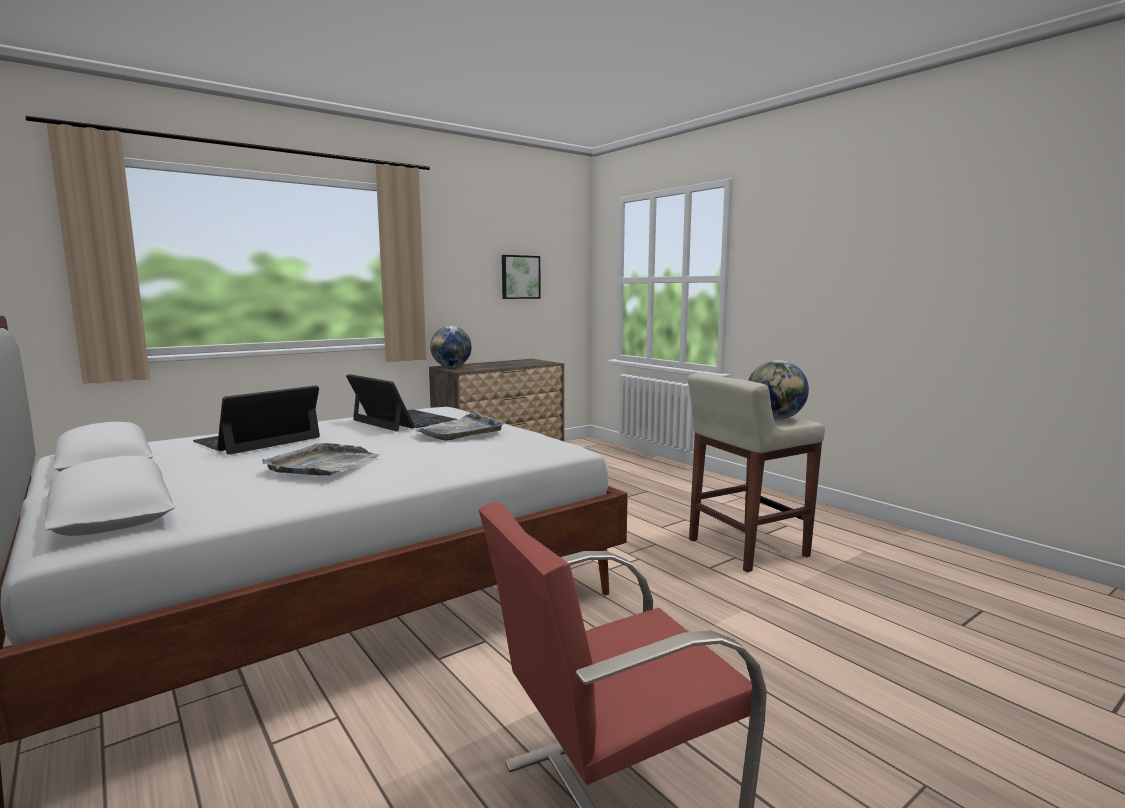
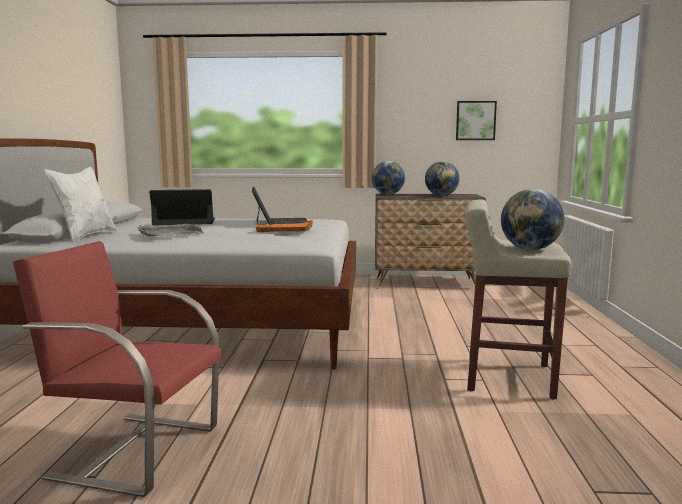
camera: 40 degrees right, 0 degrees up
grey tray [413,413,506,440] -> orange tray [254,220,313,232]
none -> white pillow [44,167,117,242]
none -> globe [425,161,459,196]

